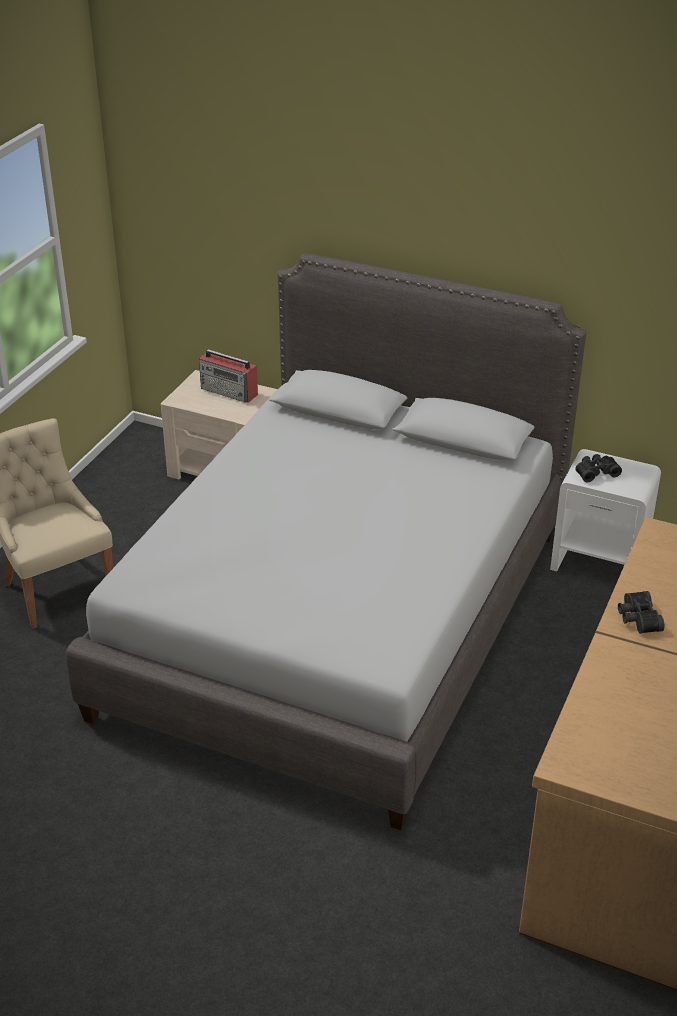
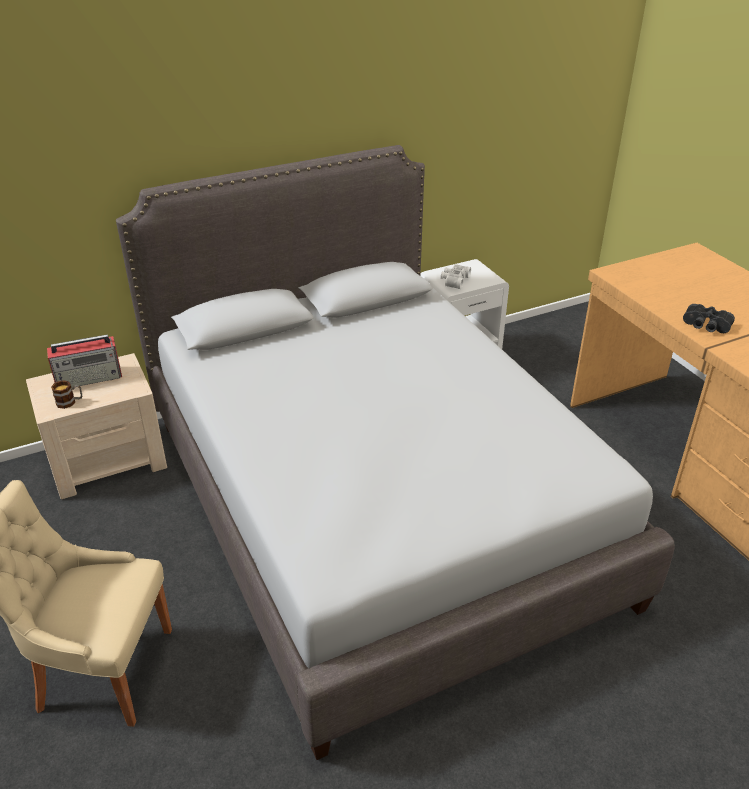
camera: 50 degrees left, 0 degrees up
black binoculars [575,454,622,482] -> white binoculars [441,264,471,289]
none -> mug [51,380,82,409]

